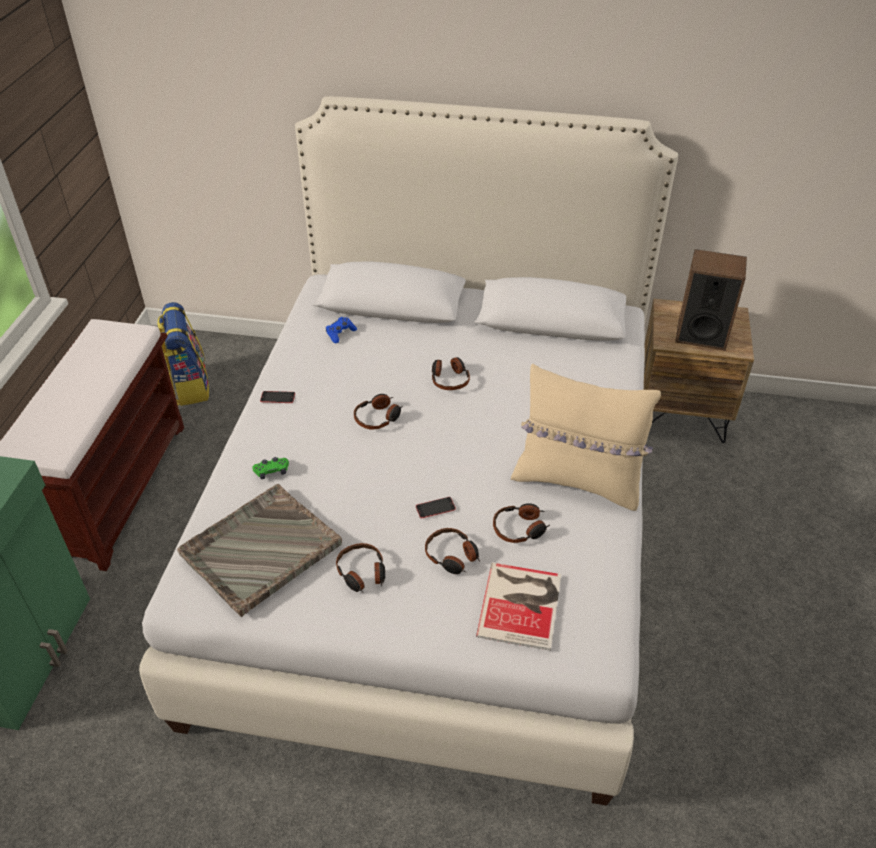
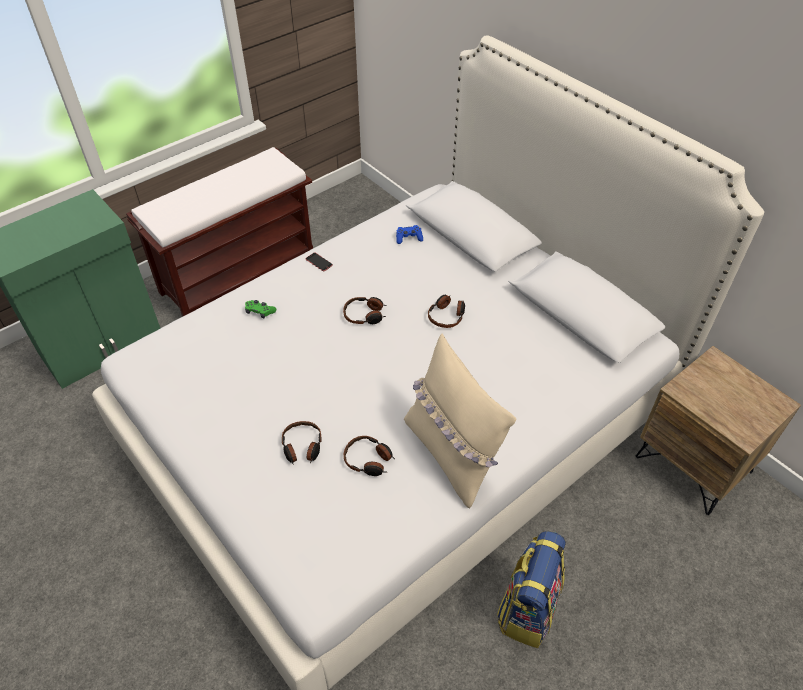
camera: 40 degrees right, 5 degrees up
backpack [157,302,209,406] -> backpack moved to [497,531,566,648]
grey tray [177,484,342,617] -> none
headphones [336,543,385,593] -> none
phone [416,497,456,519] -> none
book [476,563,561,651] -> none
speaker [675,249,747,351] -> none

